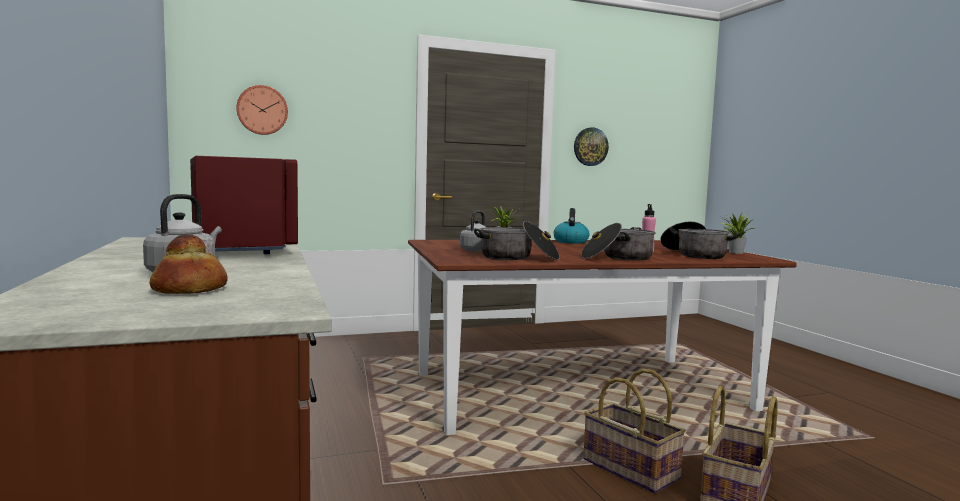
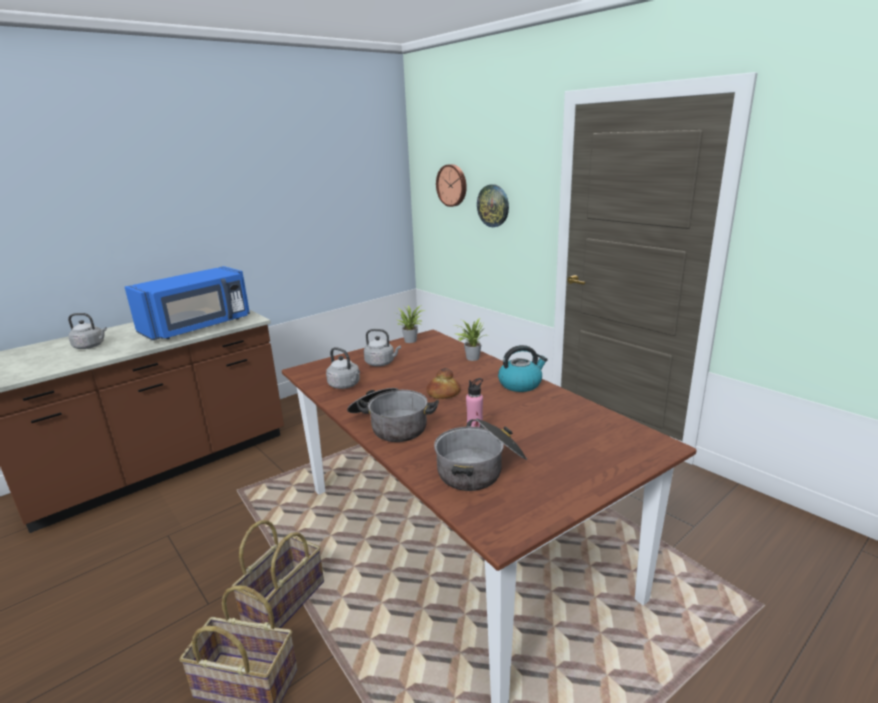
camera: 70 degrees right, 15 degrees up
bread [150,234,227,294] -> bread moved to [427,368,461,399]
red microwave [190,156,298,254] -> blue microwave [125,266,250,341]
cooking pot [474,221,560,260] -> grey kettle [326,347,360,389]
wall clock [574,127,609,166] -> wall clock moved to [477,184,509,227]
potted plant [721,213,754,254] -> potted plant moved to [398,305,427,343]

